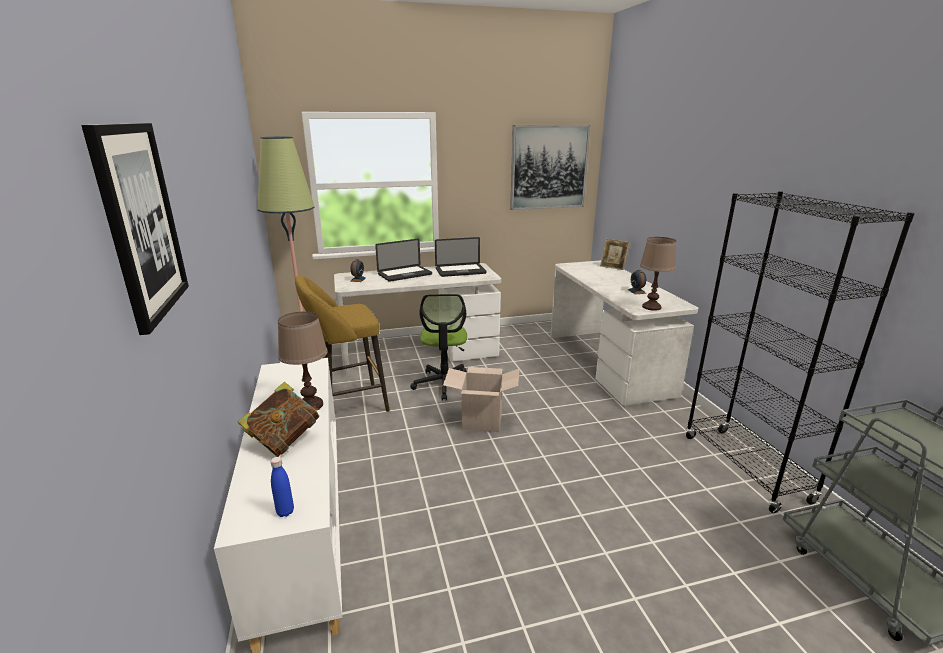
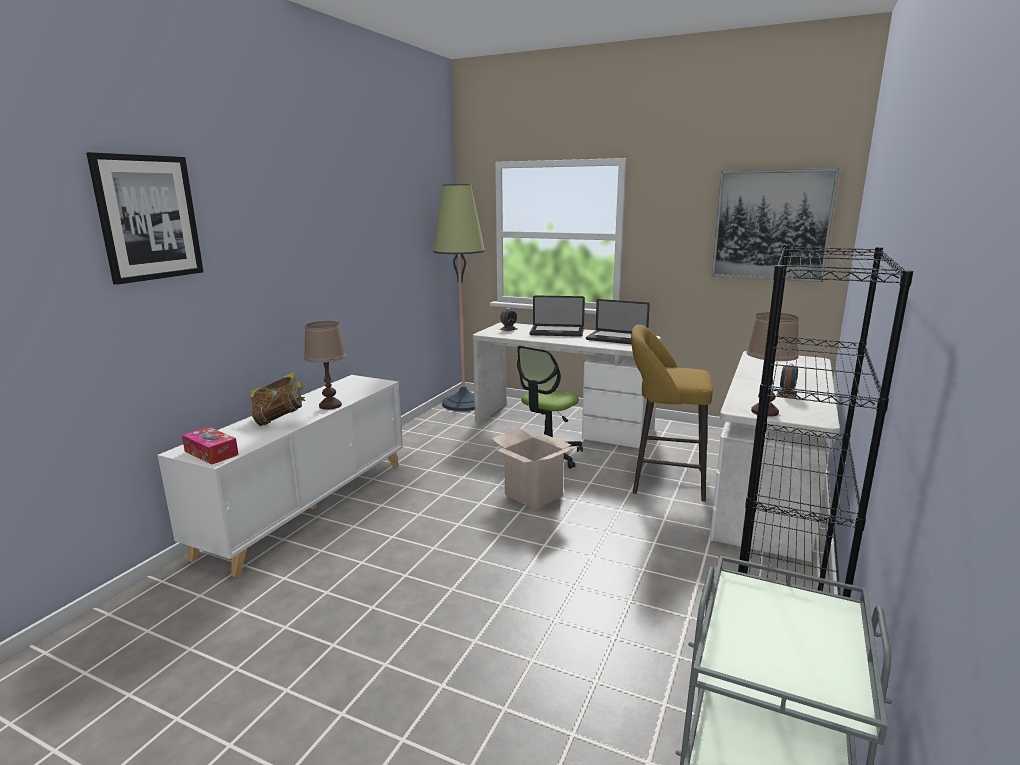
camera: 40 degrees right, 5 degrees down
blue bottle [270,457,294,517] -> tissue box [182,427,239,465]
yellow stool [295,275,390,412] -> yellow stool moved to [631,325,713,502]
picture frame [600,239,630,270] -> none

